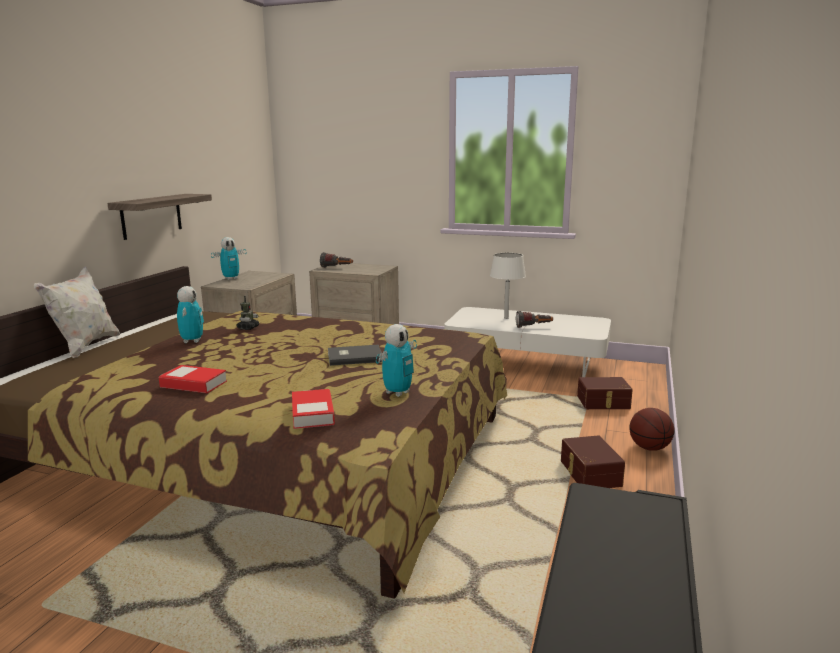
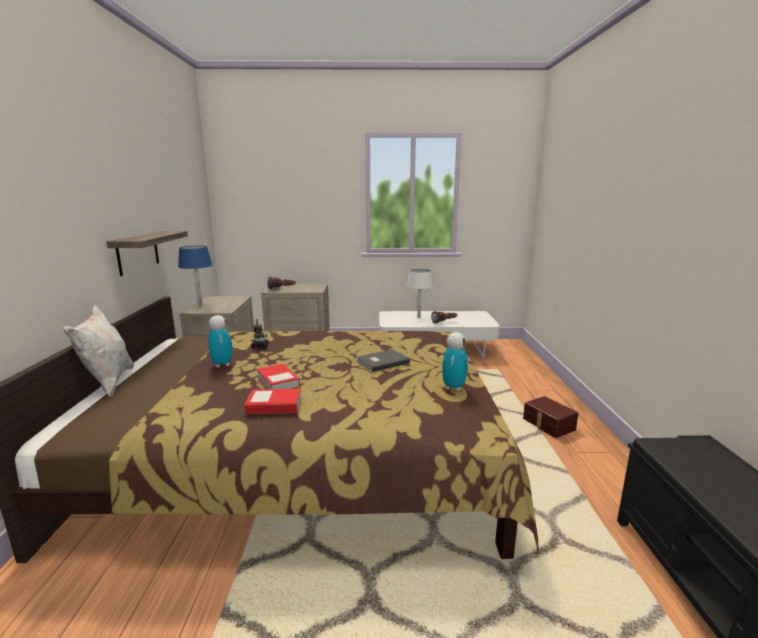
camera: 20 degrees left, 0 degrees up
toy robot [211,237,247,280] -> blue table lamp [178,246,213,305]
book [292,389,335,429] -> book moved to [257,363,300,389]
brown storage box [577,377,633,409] -> none
basketball [629,408,674,451] -> none

